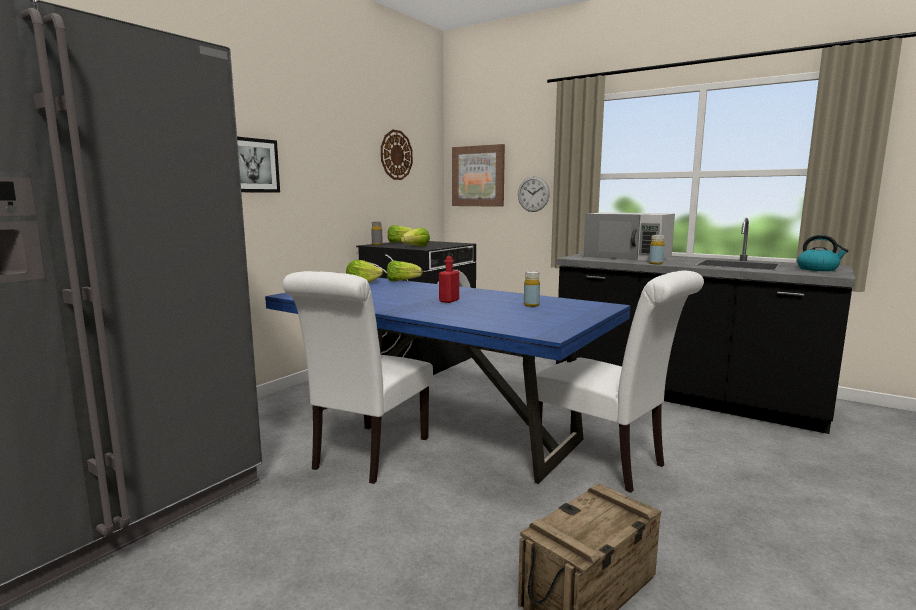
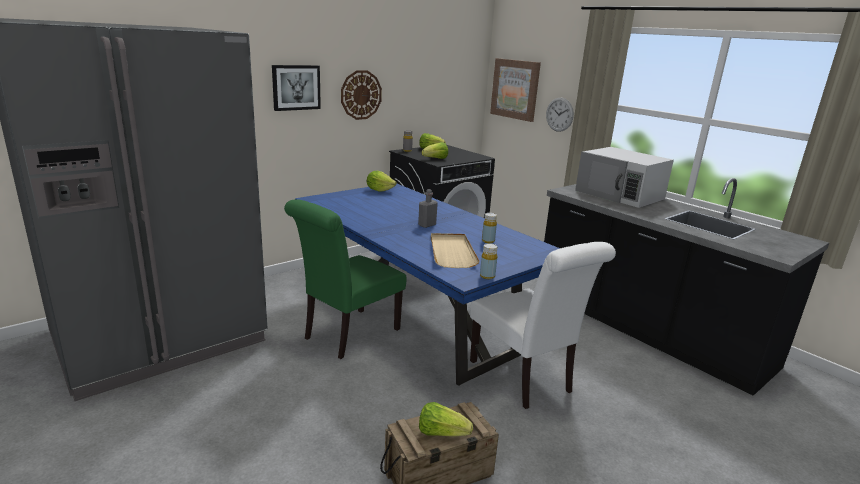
camera: 15 degrees right, 10 degrees up
white chair [283,271,433,484] -> green chair [284,199,406,359]
wall clock [381,130,413,180] -> wall clock moved to [341,70,382,120]
lettuce [387,260,423,281] -> lettuce moved to [419,402,473,437]
red bottle [439,256,459,303] -> grey bottle [418,189,438,228]
yellow bottle [649,235,664,265] -> yellow bottle moved to [480,243,498,279]
kettle [797,235,849,271] -> none
none -> beige tray [431,233,480,268]

